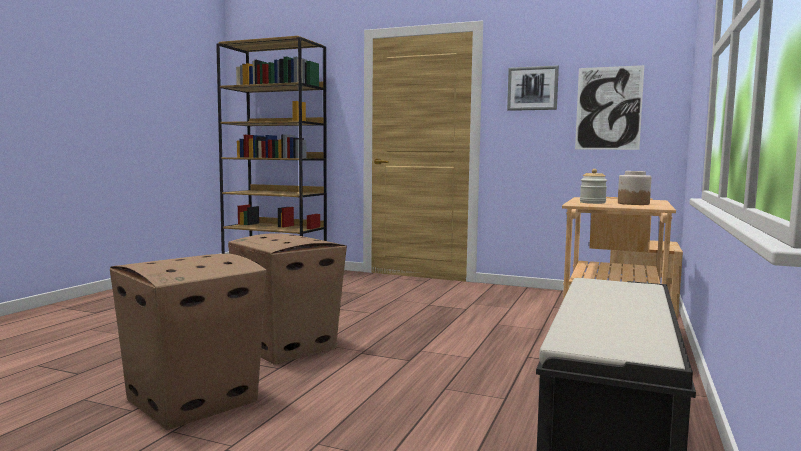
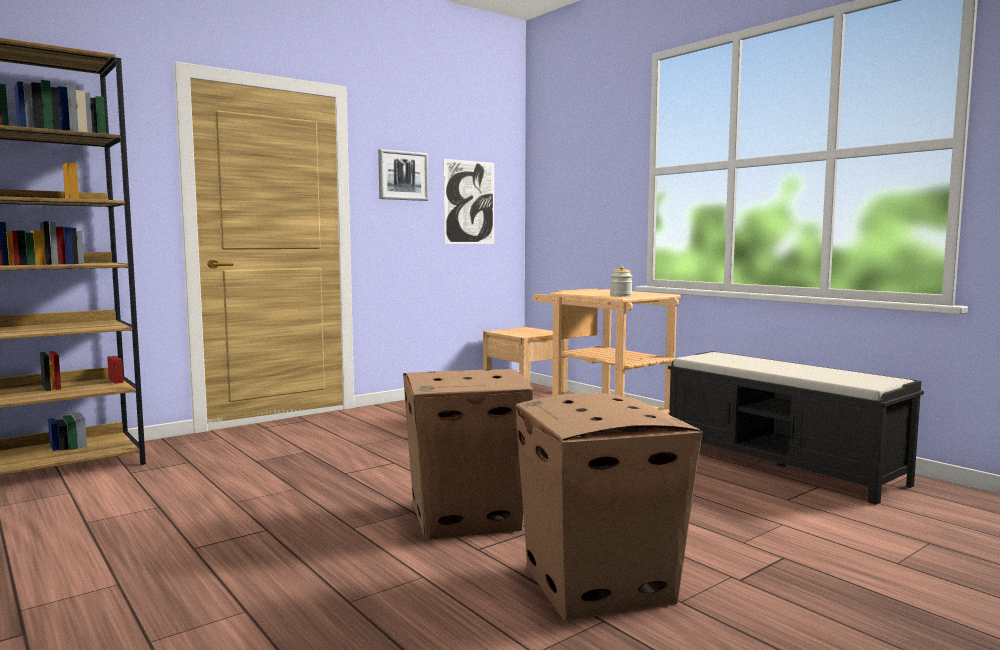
camera: 60 degrees left, 0 degrees up
jar [618,171,651,205] -> none

